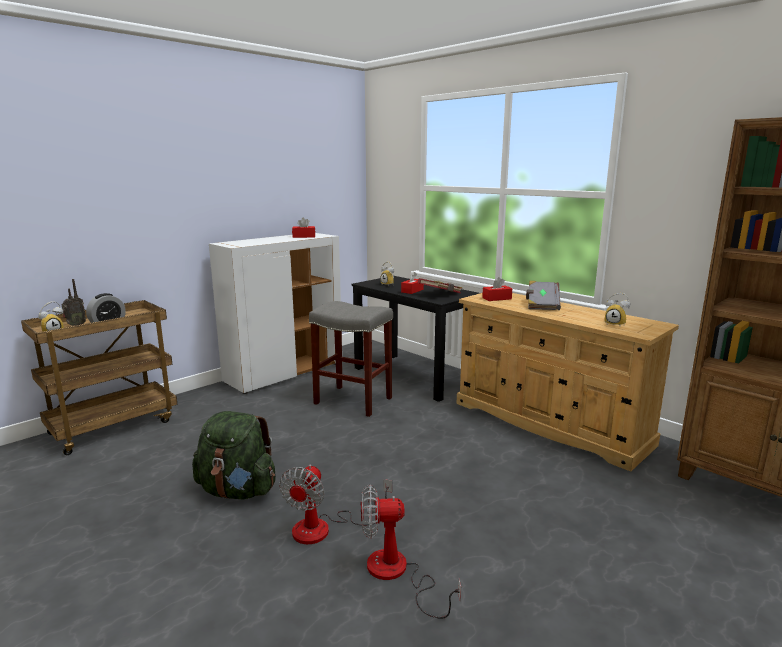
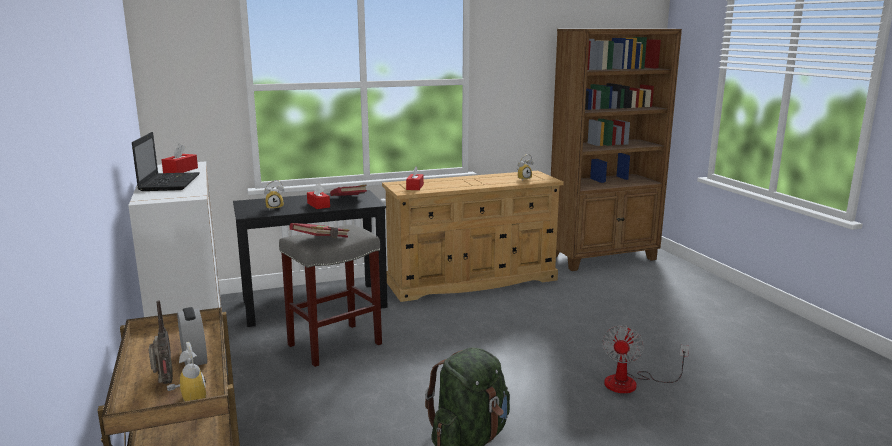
camera: 65 degrees left, 0 degrees up
fan [279,464,392,544] -> none
grey book [526,281,561,310] -> none
none -> laptop [132,132,200,191]
none -> red book [290,223,350,238]

